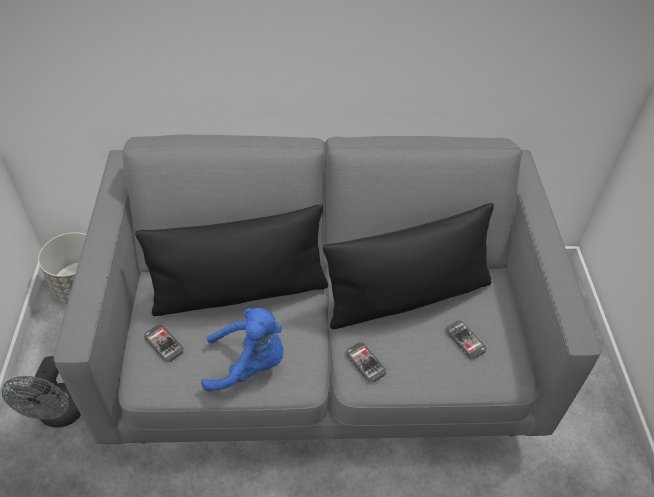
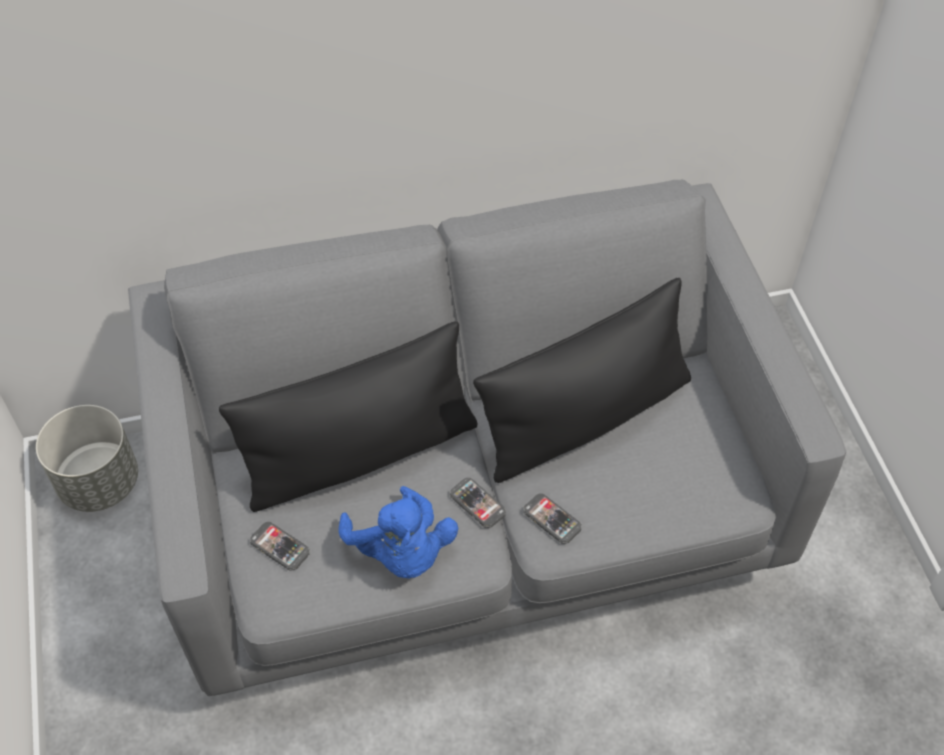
camera: 10 degrees left, 5 degrees up
grey fan [2,356,81,428] -> none
blue plush toy [201,308,284,391] -> blue plush toy turned 75 degrees clockwise [339,486,458,578]
phone [446,320,486,359] -> phone moved to [450,478,506,528]

